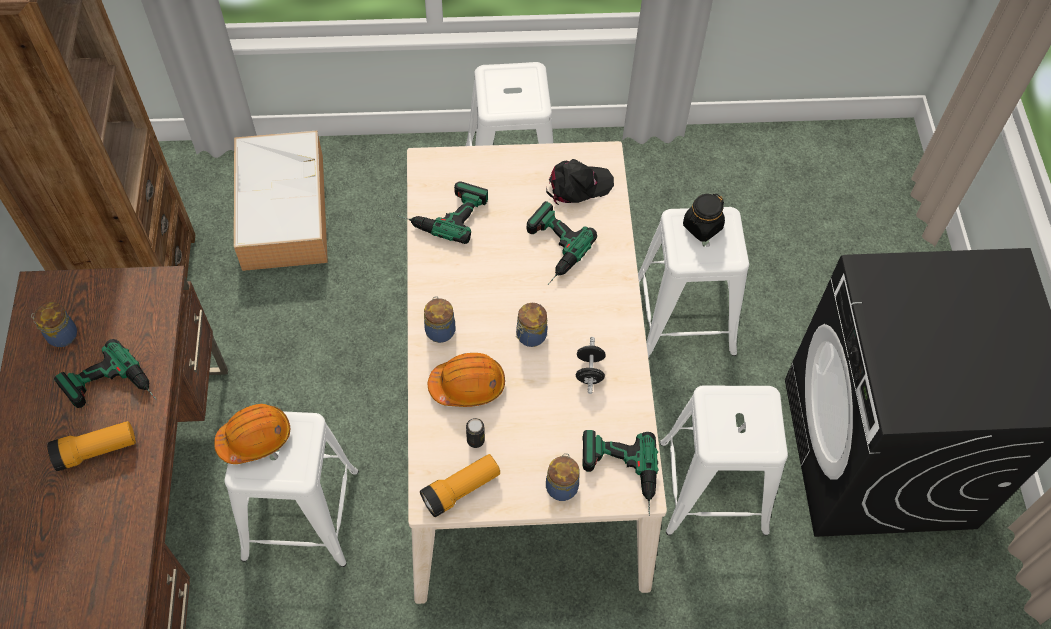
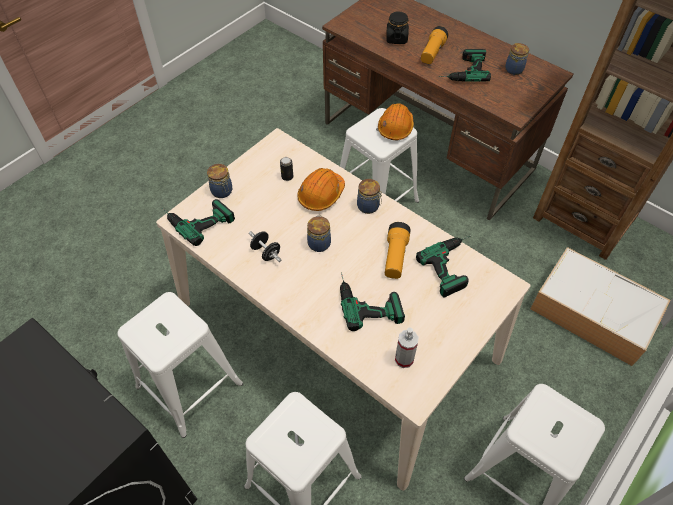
camera: 135 degrees right, 5 degrees down
flashlight [420,454,500,517] -> flashlight moved to [385,222,411,279]
black cap [546,159,614,205] -> spray bottle [395,328,418,368]
black jar [683,194,725,242] -> black jar moved to [386,11,409,44]

